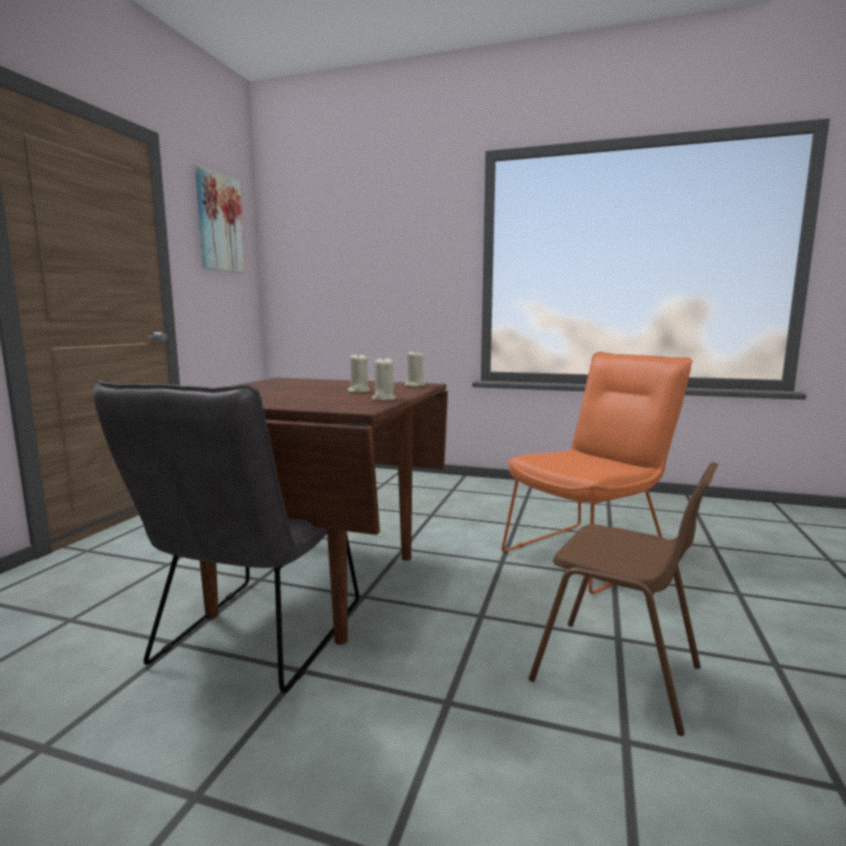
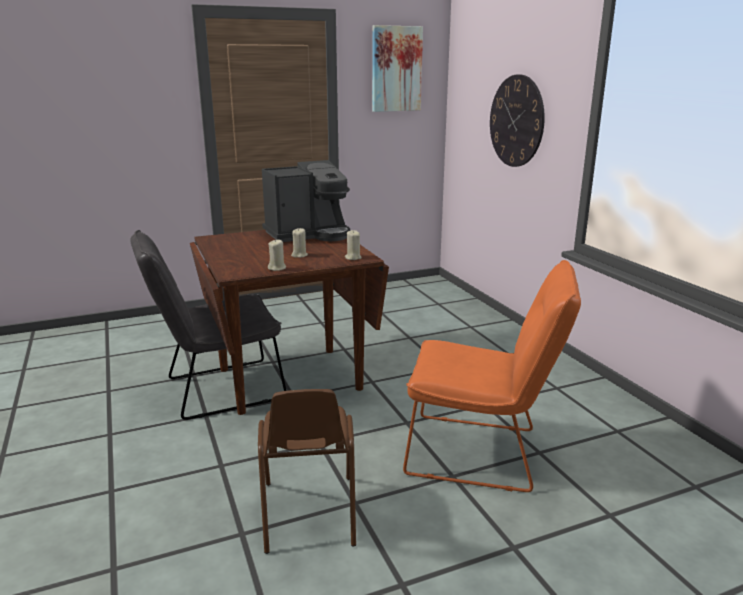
camera: 50 degrees right, 10 degrees up
none -> coffee machine [262,160,350,242]
none -> wall clock [490,74,545,167]

